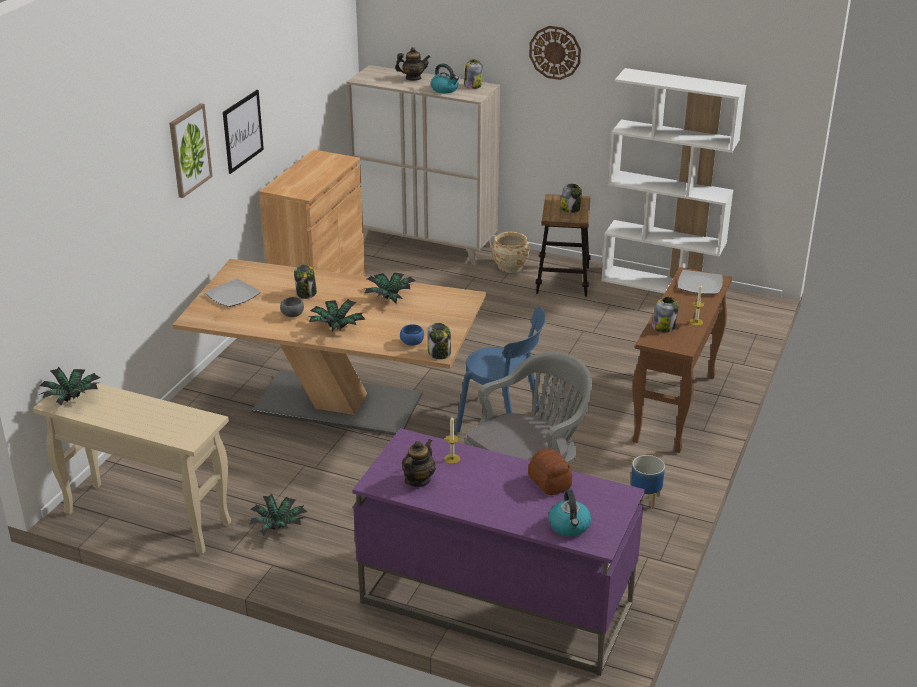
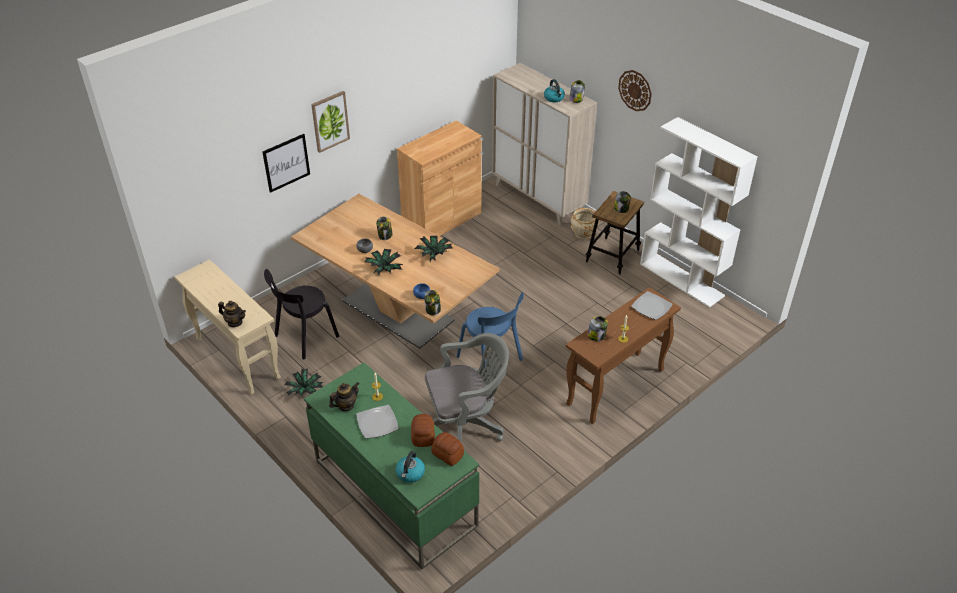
camera: 25 degrees right, 10 degrees up
potted plant [39,367,101,406] -> none
plate [205,279,261,307] -> plate moved to [356,405,399,439]
picture [223,90,264,174] -> picture moved to [262,134,310,193]
purple desk [352,428,645,676] -> green desk [304,362,479,570]
teapot [395,47,430,81] -> teapot moved to [218,301,246,327]
planter [631,455,665,509] -> none
none -> black chair [264,269,339,360]
none -> bread [431,432,464,466]

